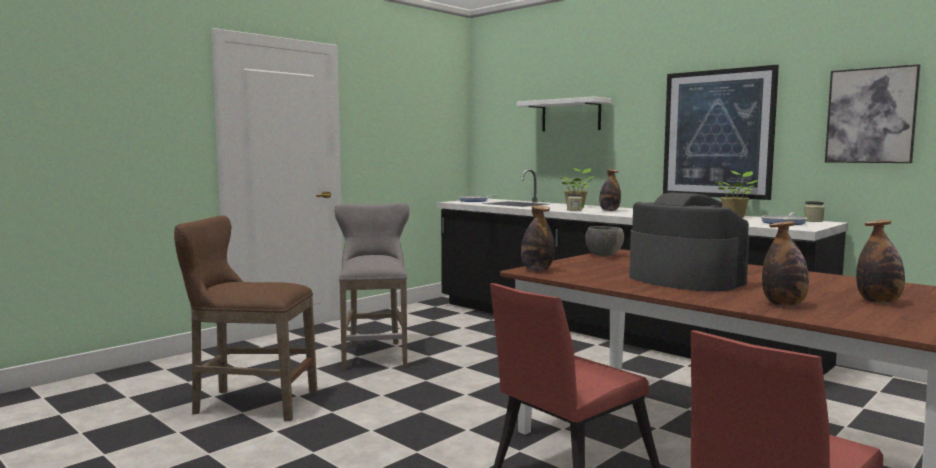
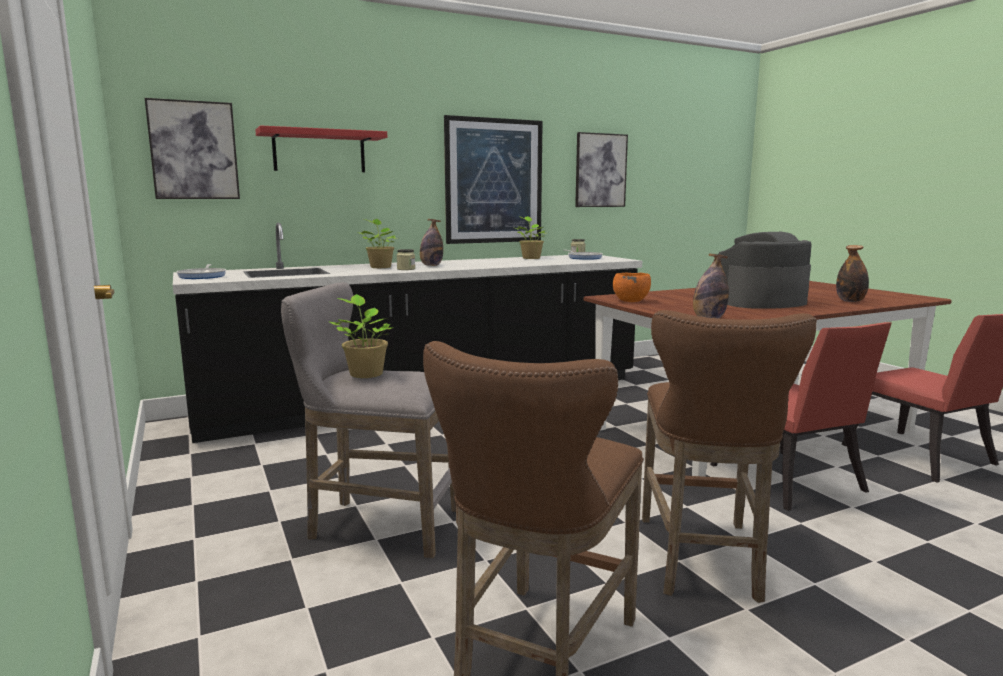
camera: 70 degrees left, 5 degrees up
white shelf [517,96,611,131] -> red shelf [255,125,387,172]
grey bowl [585,226,624,257] -> orange bowl [613,273,651,302]
bottle [856,220,905,303] -> none
none -> picture [145,98,240,199]
none -> potted plant [329,294,394,378]
none -> brown stool [642,310,817,603]

